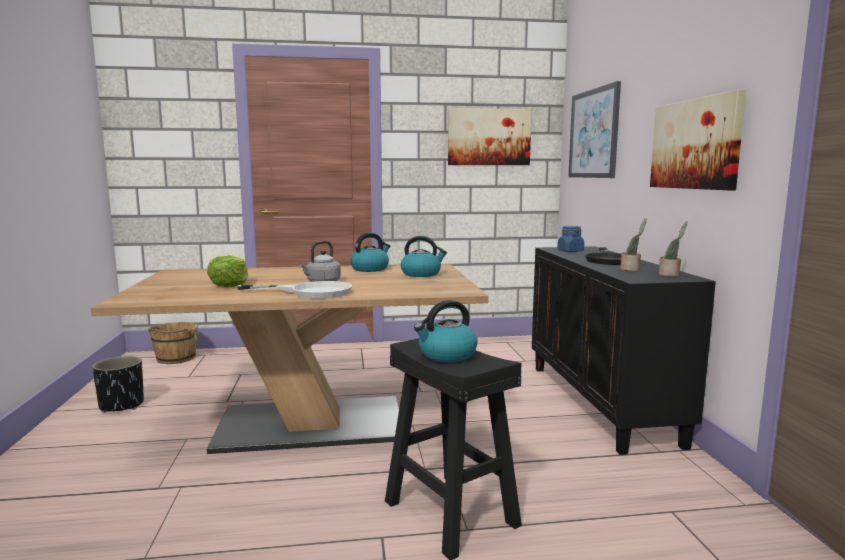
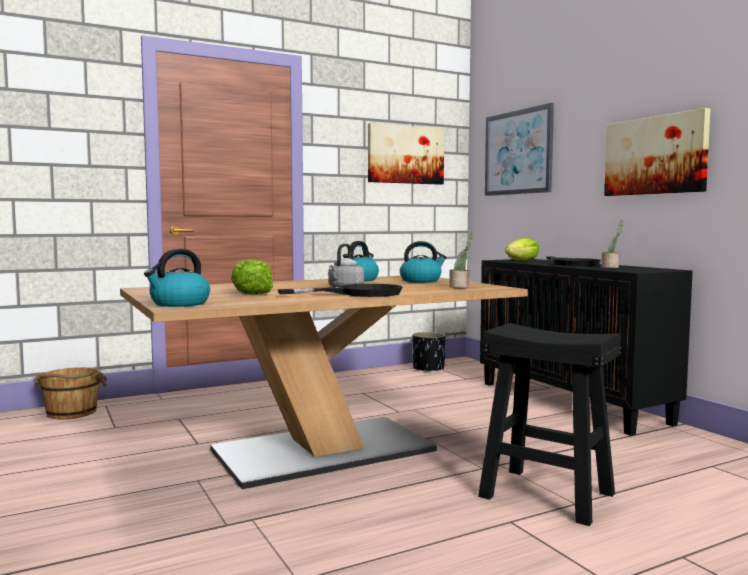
camera: 20 degrees left, 5 degrees down
black planter [92,356,144,413] -> black planter moved to [412,332,446,372]
white frying pan [236,281,352,299] -> black frying pan [278,284,402,297]
kettle [414,300,478,362] -> kettle moved to [144,249,210,307]
blue jar [557,226,584,252] -> lettuce [505,238,539,261]
potted plant [659,221,688,277] -> potted plant moved to [449,232,473,288]

